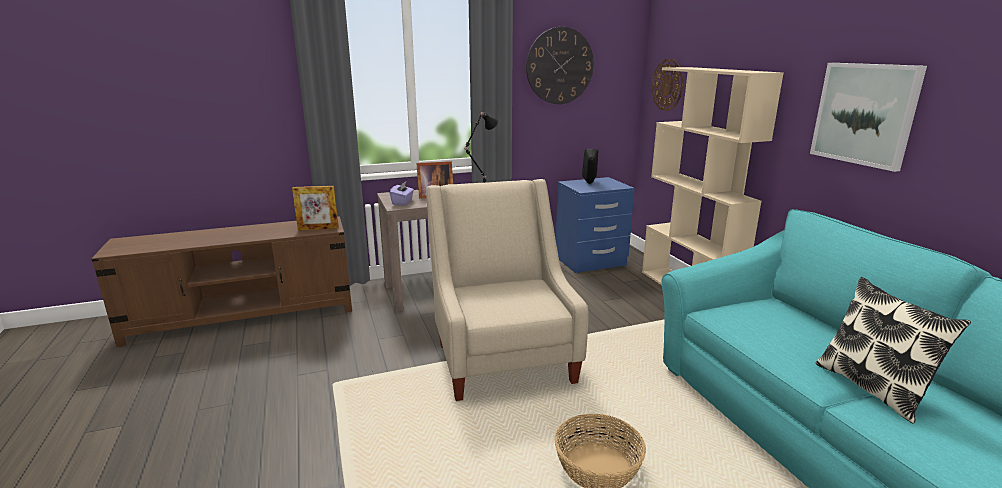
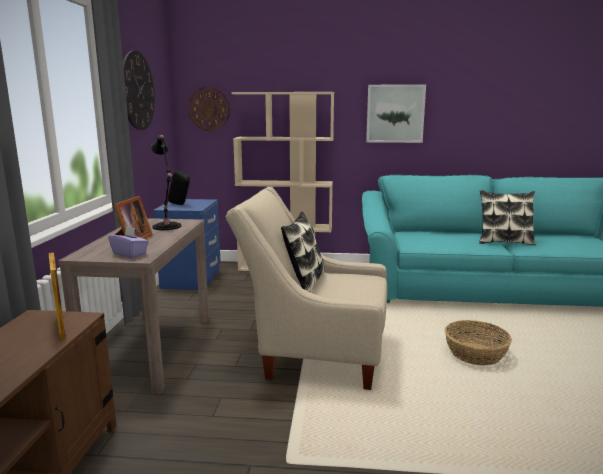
camera: 65 degrees left, 5 degrees down
picture frame [292,186,339,230] -> picture frame turned 135 degrees clockwise [49,252,66,340]
none -> pillow [281,211,325,292]

